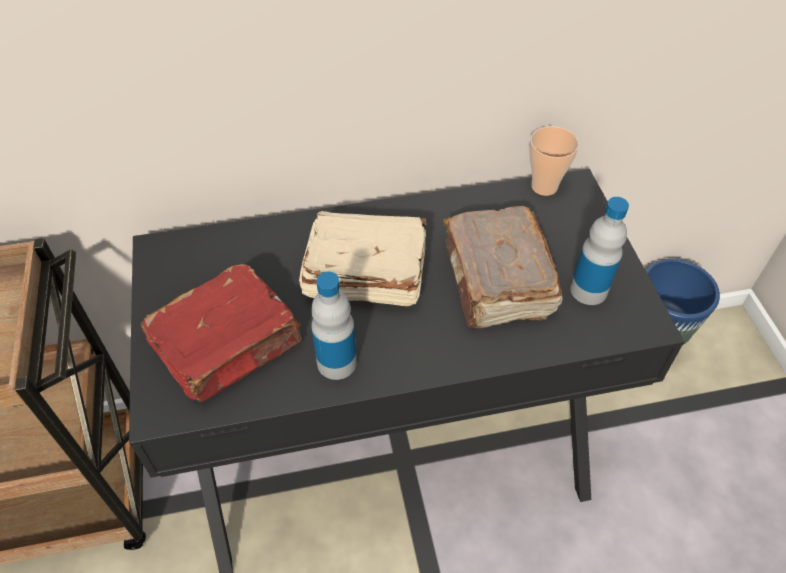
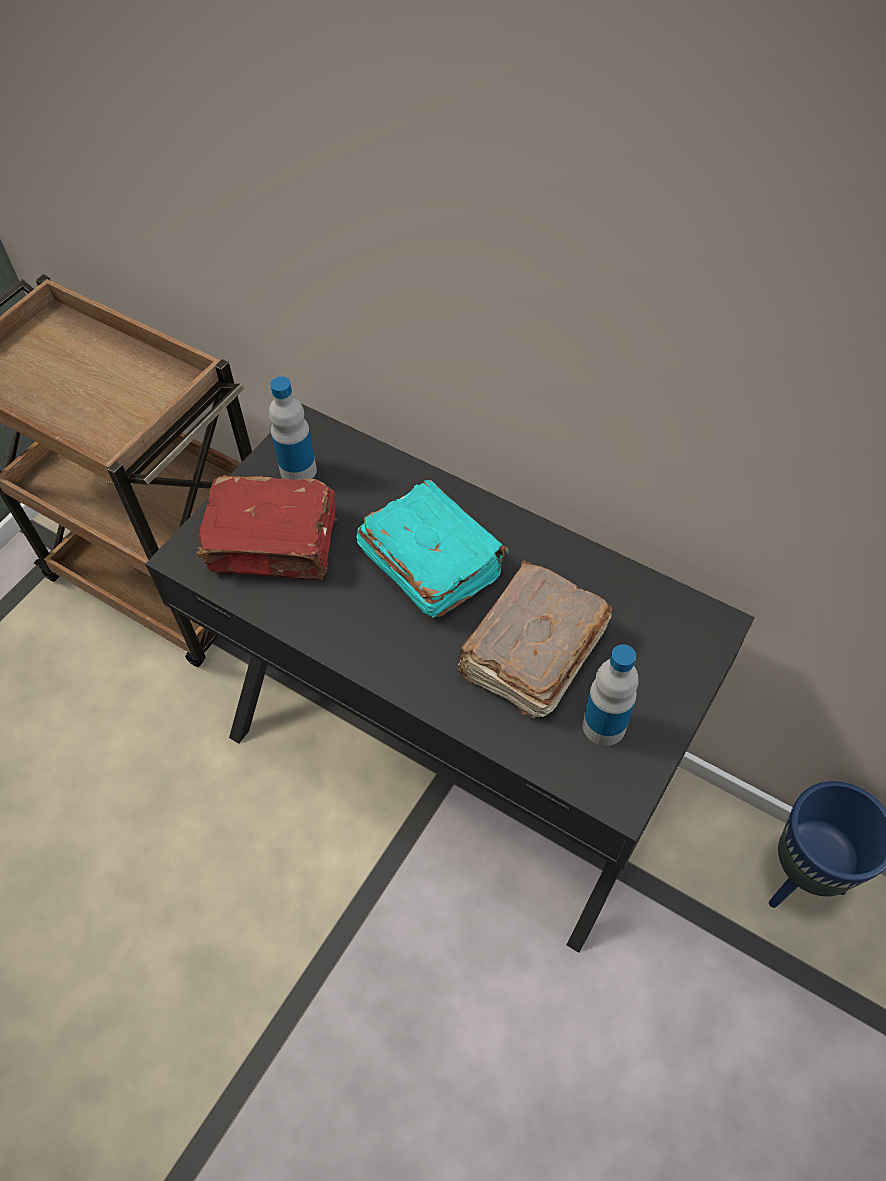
camera: 45 degrees right, 5 degrees up
beige book [299,211,427,306] -> turquoise book [356,480,509,618]
bottle [311,272,357,380] -> bottle moved to [269,376,317,480]
cup [529,126,579,196] -> none

